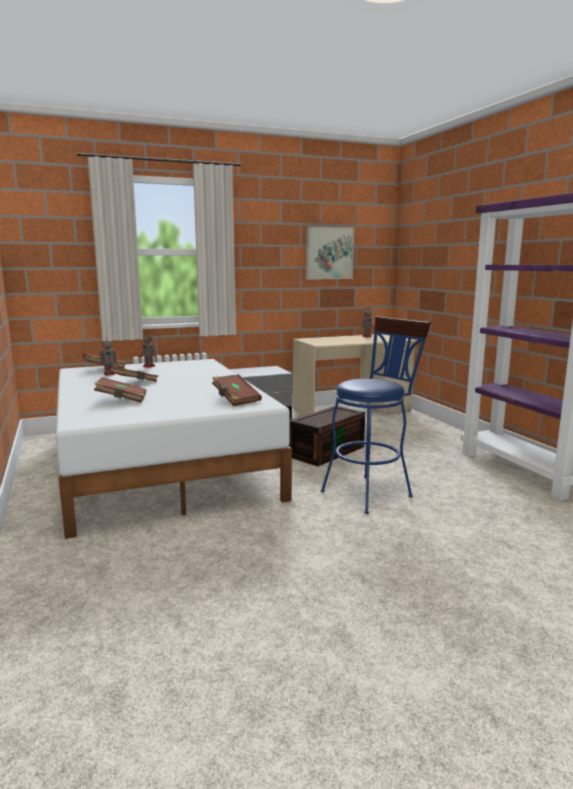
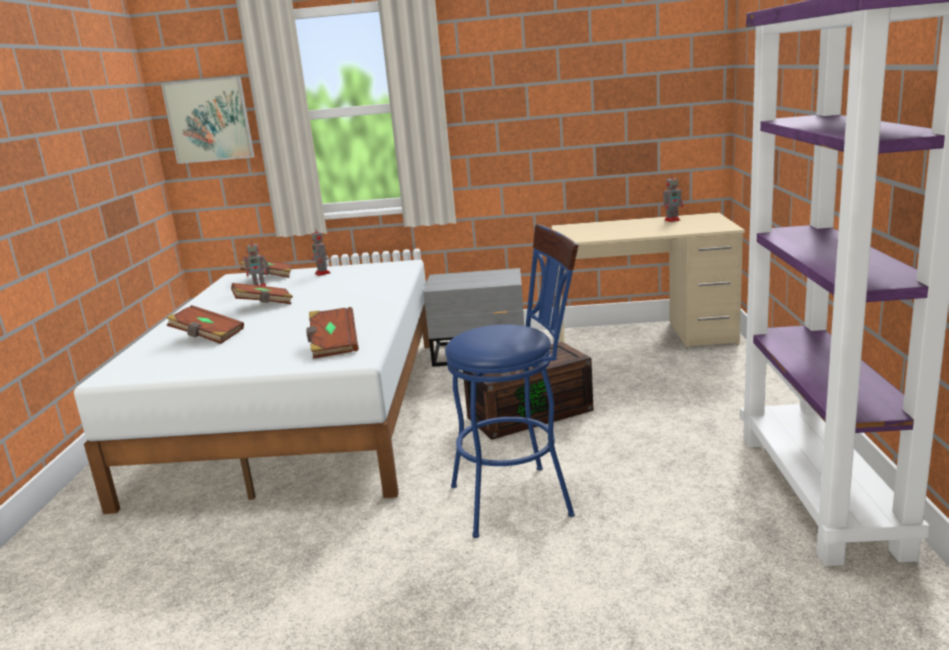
camera: 25 degrees right, 5 degrees up
picture [306,226,354,280] -> picture moved to [161,76,254,164]

